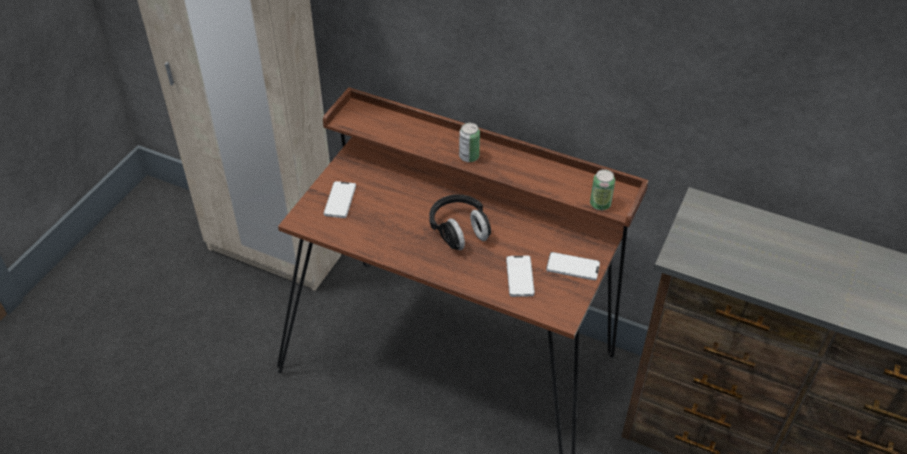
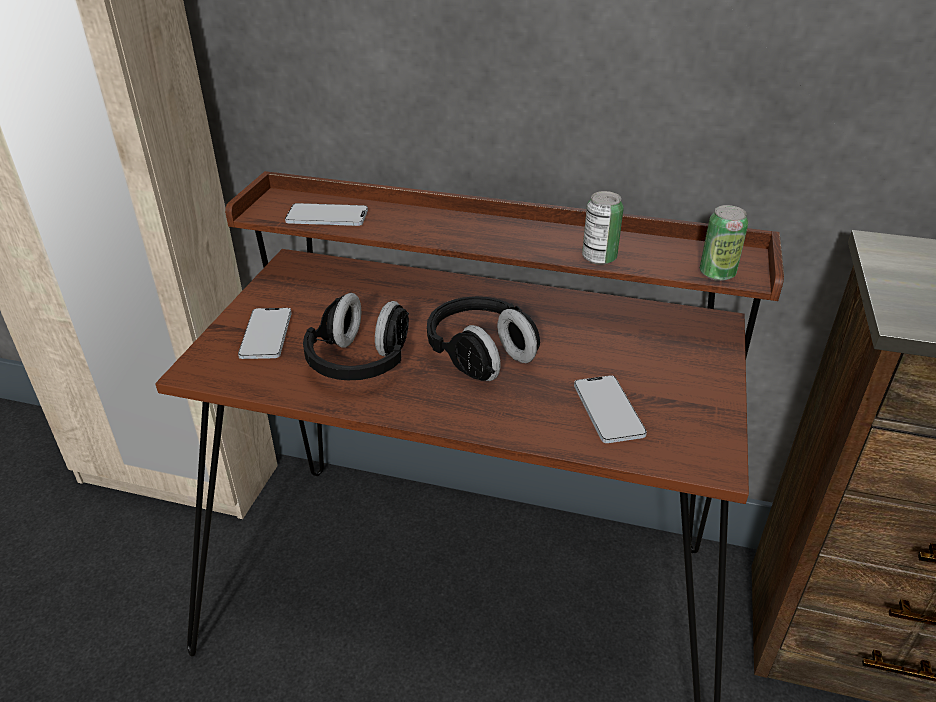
camera: 10 degrees left, 10 degrees down
can [459,123,480,162] -> can moved to [582,191,624,265]
phone [546,252,600,280] -> phone moved to [285,203,368,226]
none -> black headphones [303,293,409,380]

